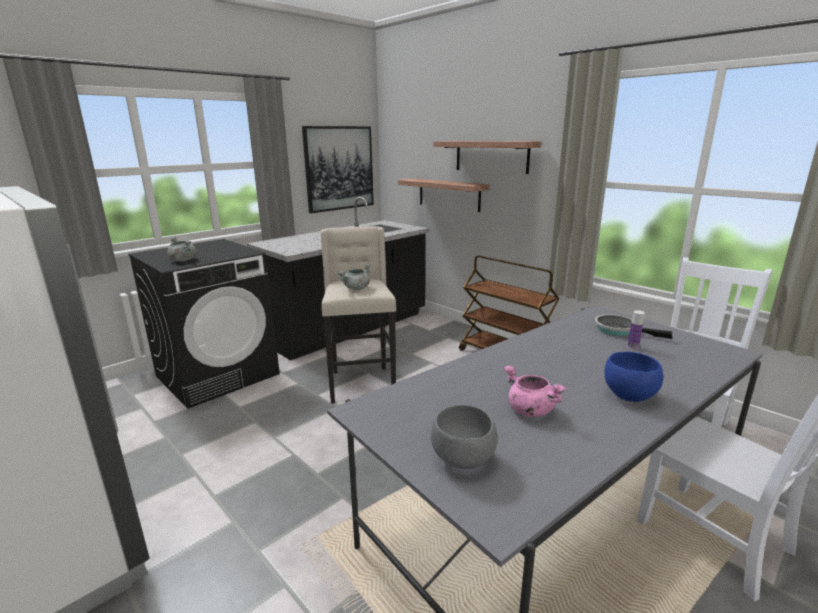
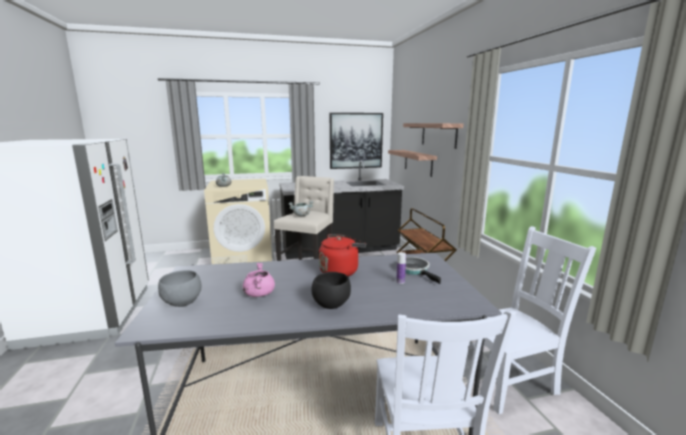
camera: 30 degrees right, 5 degrees down
black washing machine [128,239,280,409] -> beige washing machine [204,179,272,264]
blue bowl [604,352,663,402] -> black bowl [312,272,351,309]
none -> red kettle [319,234,366,276]

